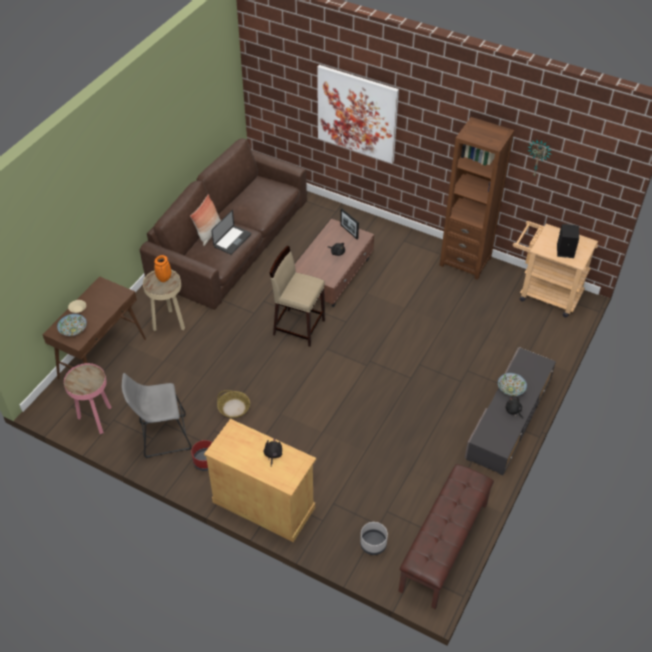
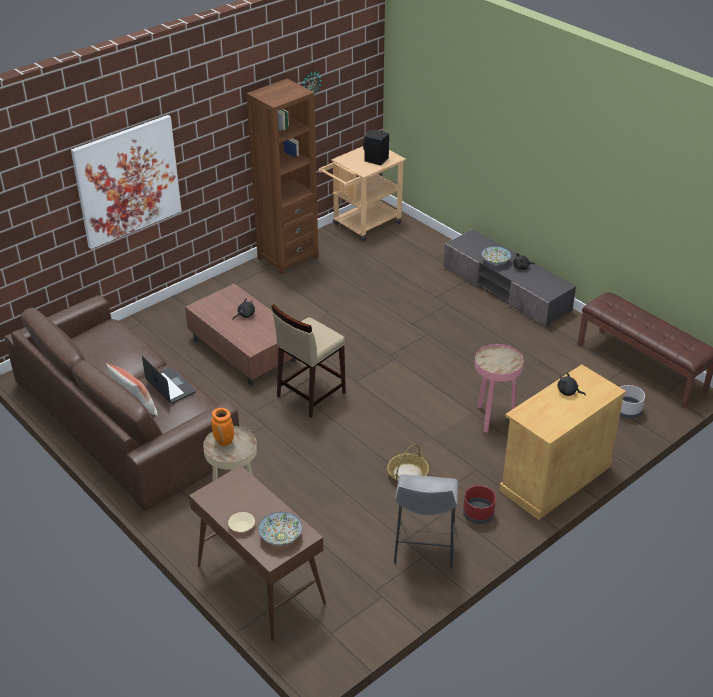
camera: 70 degrees left, 10 degrees down
pink side table [64,363,112,434] -> pink side table moved to [475,344,524,433]
picture frame [340,208,359,239] -> none

